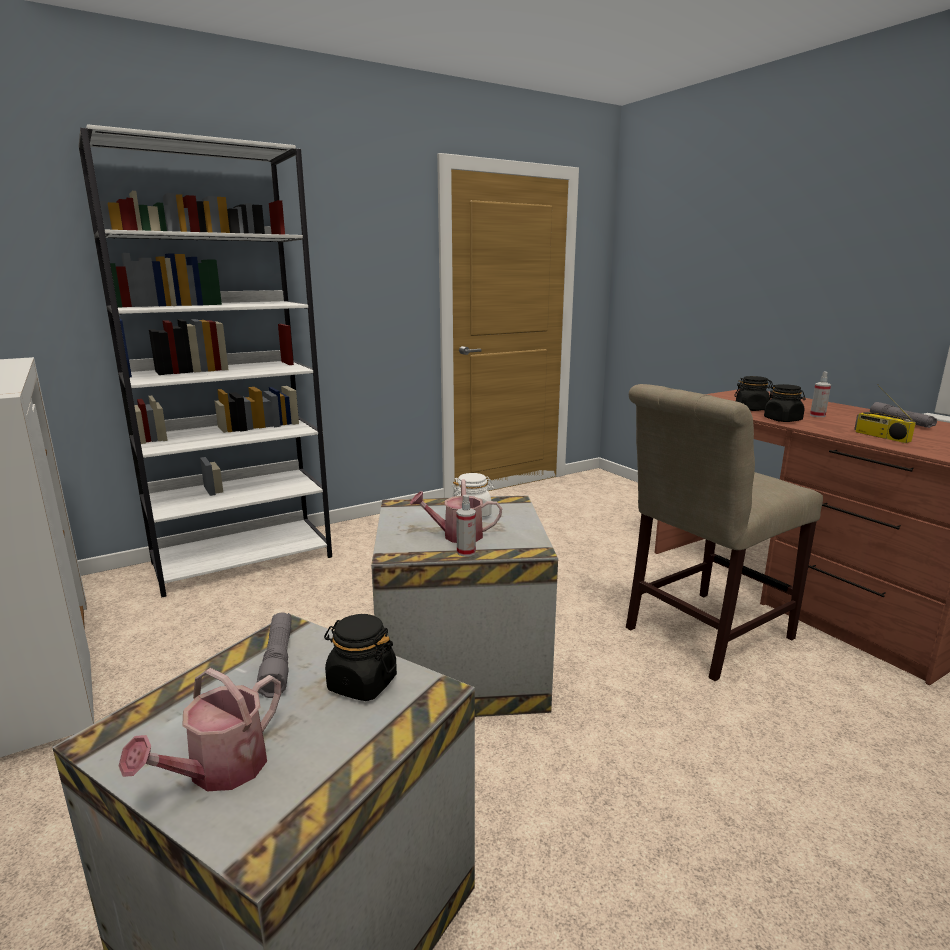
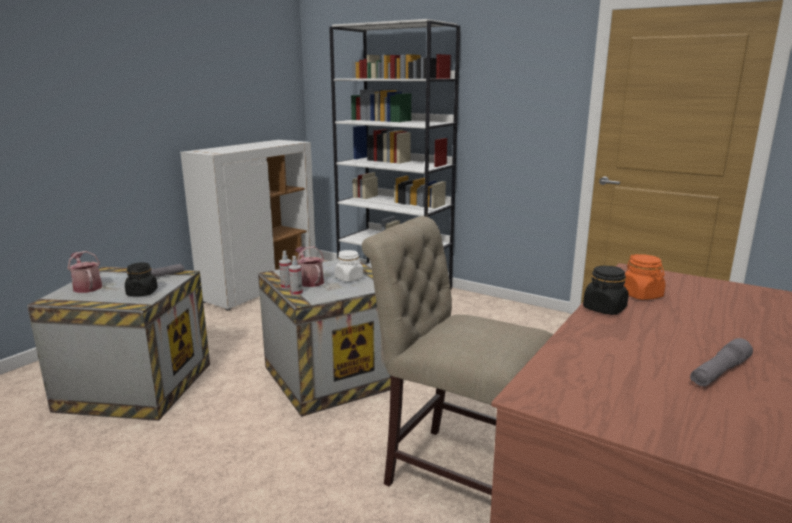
camera: 65 degrees right, 0 degrees up
watering can [119,668,281,791] -> watering can turned 45 degrees clockwise [67,251,102,293]
black jar [734,376,773,411] -> orange jar [623,254,665,300]
spray bottle [810,372,831,417] -> spray bottle moved to [289,256,303,296]
radio [854,384,916,443] -> none

